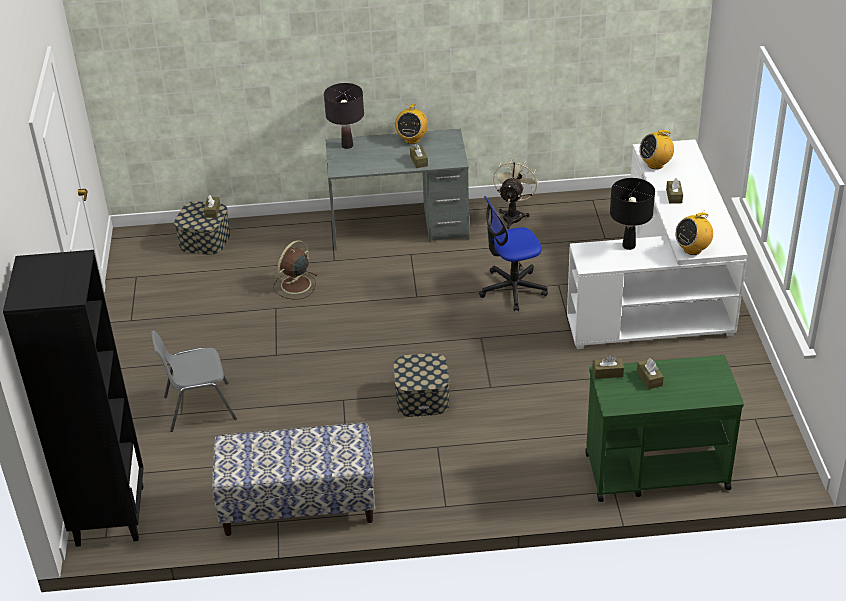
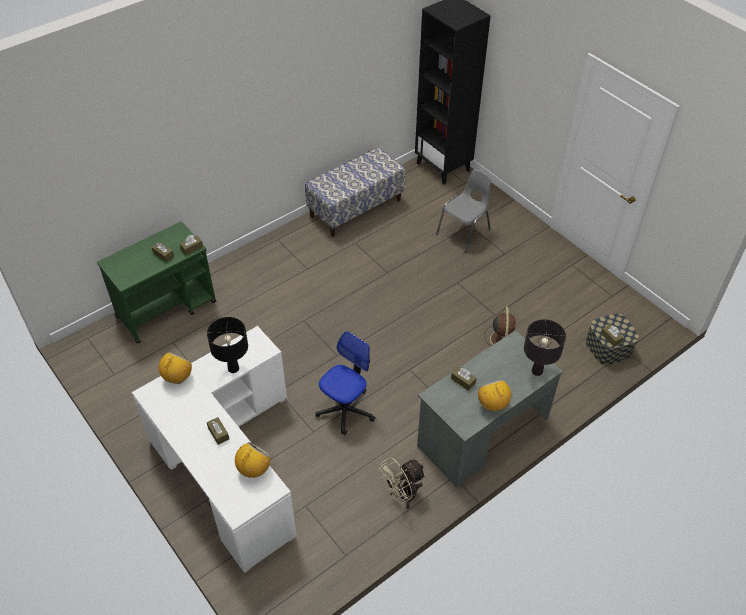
camera: 145 degrees right, 10 degrees up
storage box [393,353,450,417] -> none
beige fan [493,158,539,229] -> beige fan turned 75 degrees clockwise [379,457,426,509]

